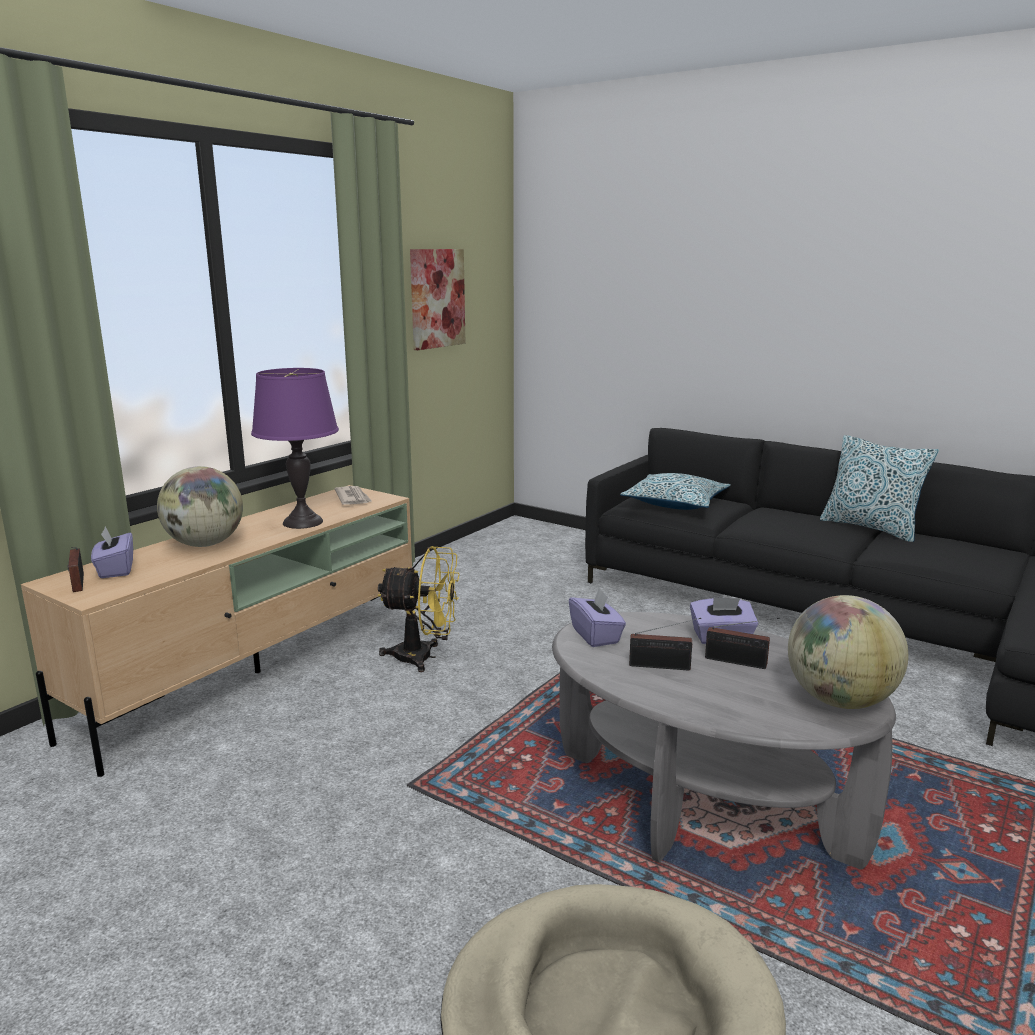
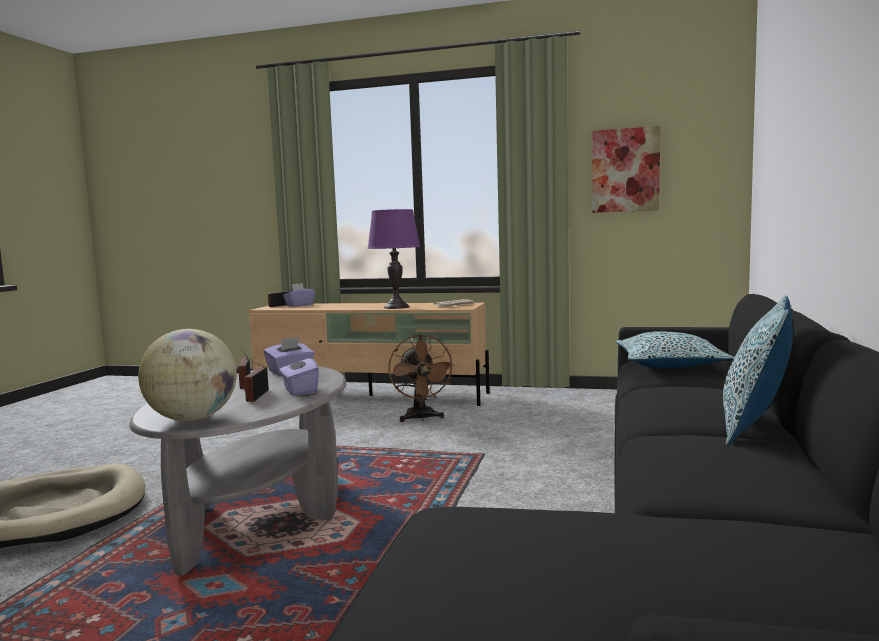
camera: 70 degrees right, 10 degrees down
globe [157,466,243,547] -> none
yellow fan [378,546,460,672] -> brown fan [388,334,455,422]

